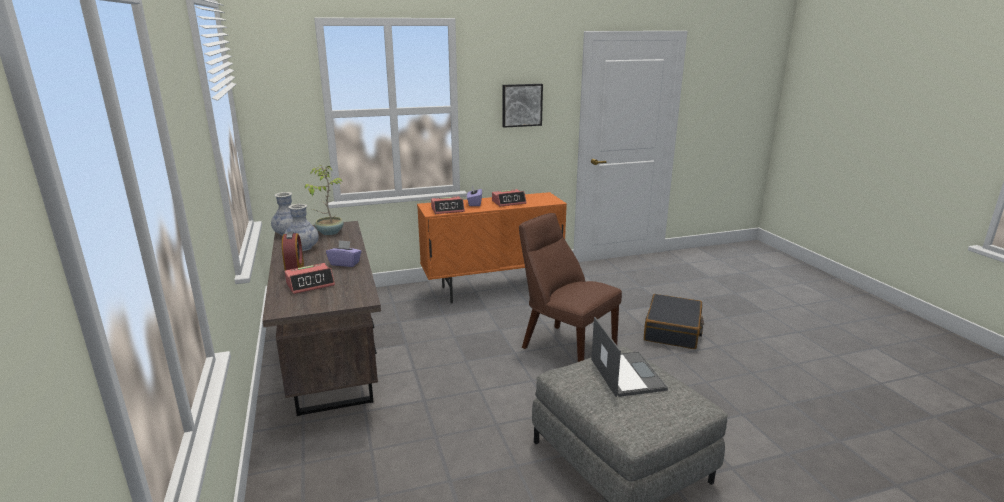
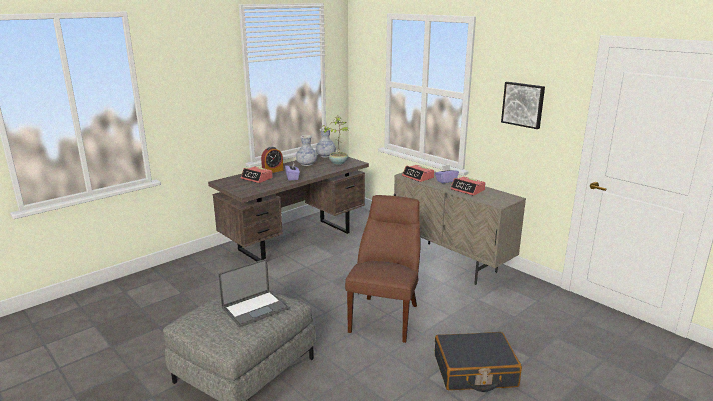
camera: 65 degrees right, 0 degrees up
orange cabinet [417,192,567,304] -> beige cabinet [394,171,526,285]

